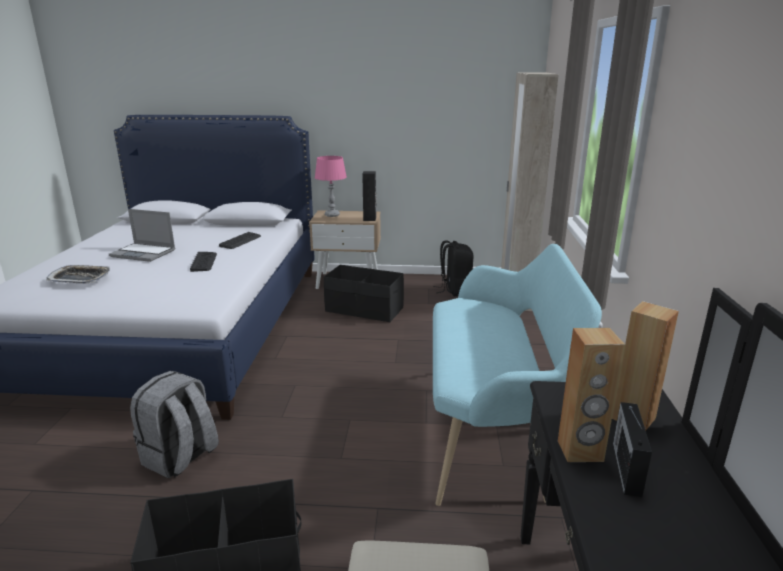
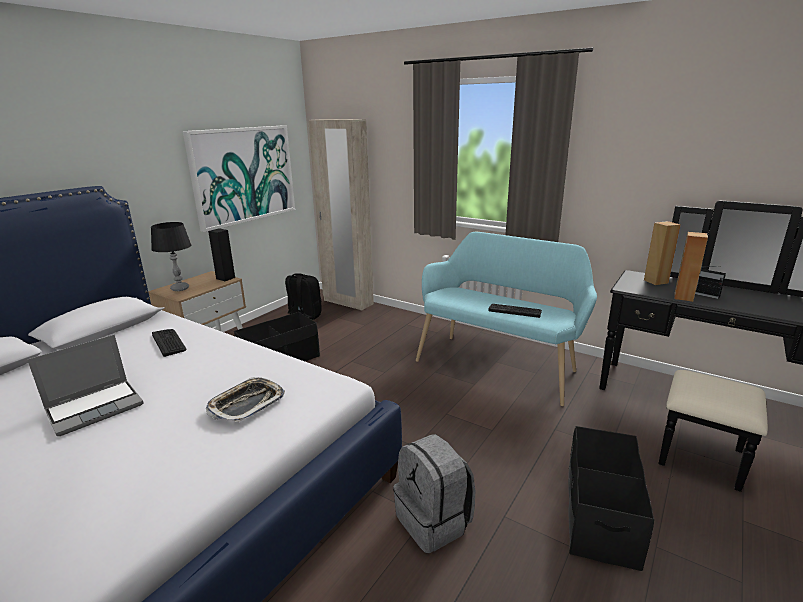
camera: 60 degrees left, 0 degrees up
tray [46,265,110,284] -> tray moved to [206,377,285,422]
keyboard [190,252,217,272] -> keyboard moved to [488,304,542,318]
pink table lamp [315,156,347,217] -> black table lamp [151,222,191,291]
none -> picture [183,125,295,232]

